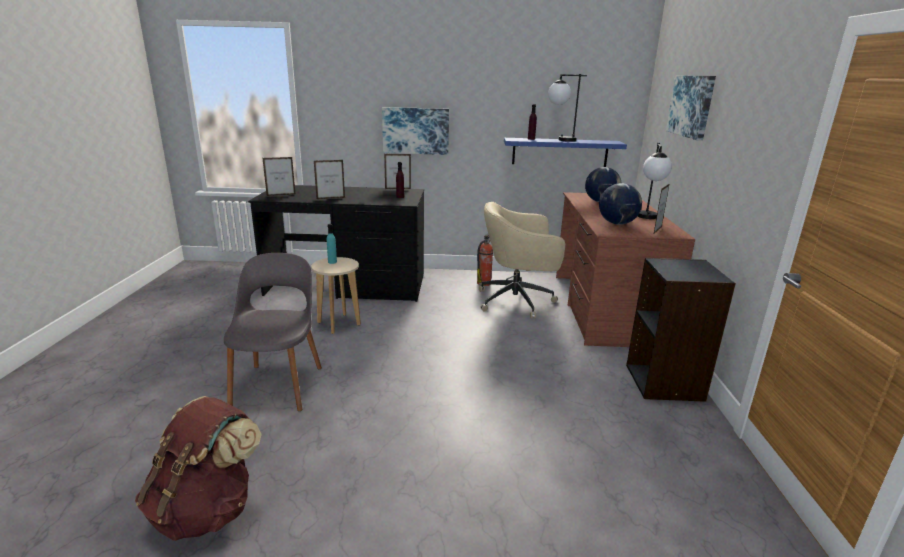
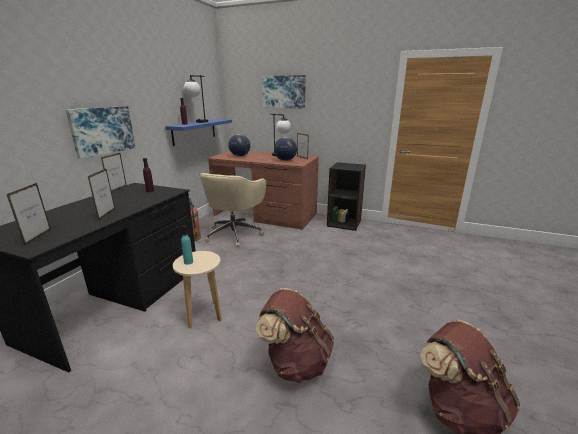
camera: 70 degrees left, 0 degrees up
grey chair [224,253,322,411] -> brown backpack [256,288,334,383]

